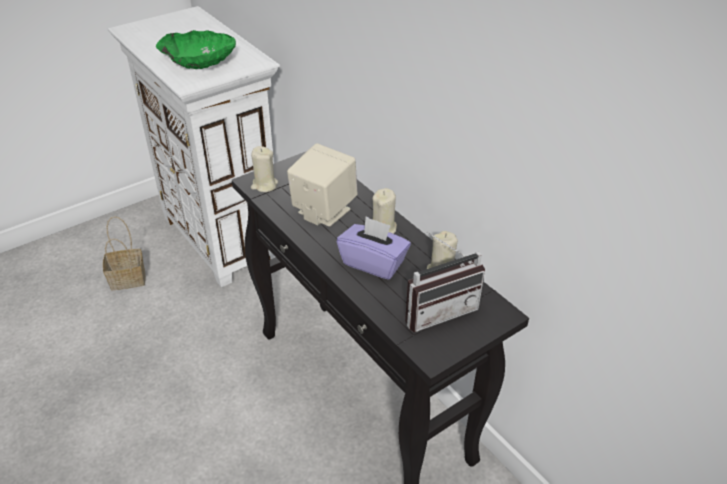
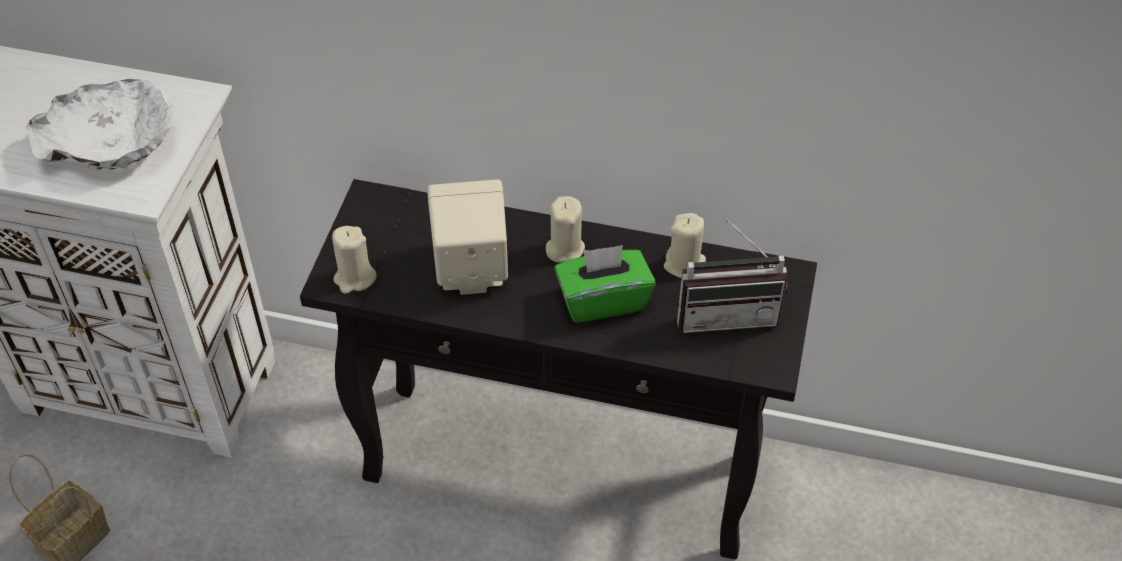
camera: 40 degrees left, 10 degrees up
green bowl [156,30,236,69] -> white bowl [26,79,172,169]
purple tissue box [337,216,411,280] -> green tissue box [554,245,656,323]
radio [405,231,485,332] -> radio turned 60 degrees clockwise [677,214,788,333]

